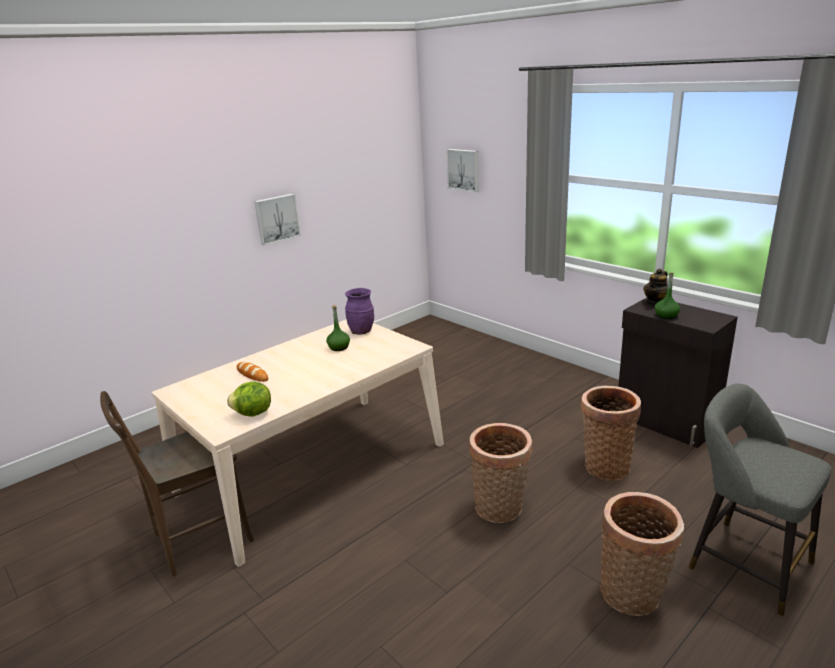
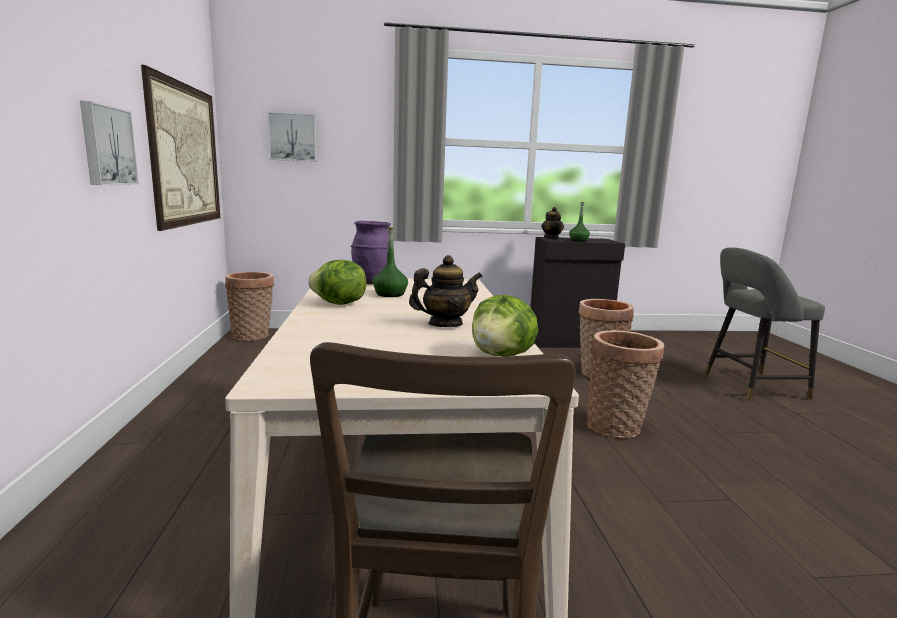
camera: 55 degrees left, 10 degrees down
bread [237,362,268,382] -> none
basket [601,492,684,616] -> basket moved to [225,272,274,341]
none -> picture [141,65,220,231]
none -> lettuce [308,260,366,305]
none -> teapot [409,255,482,327]

